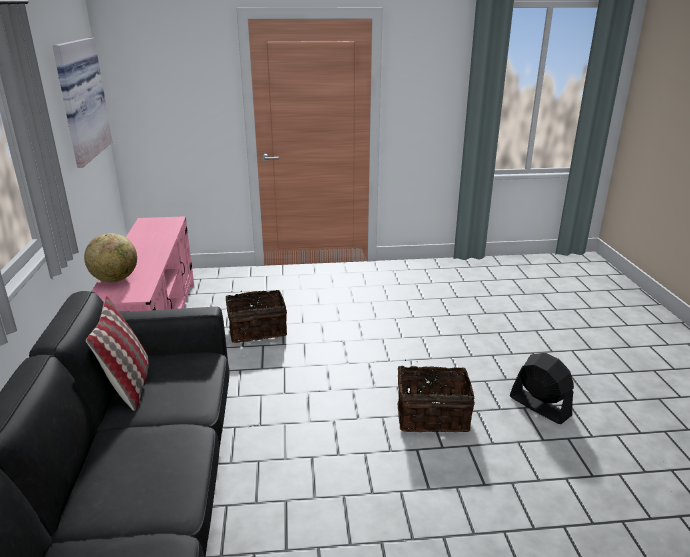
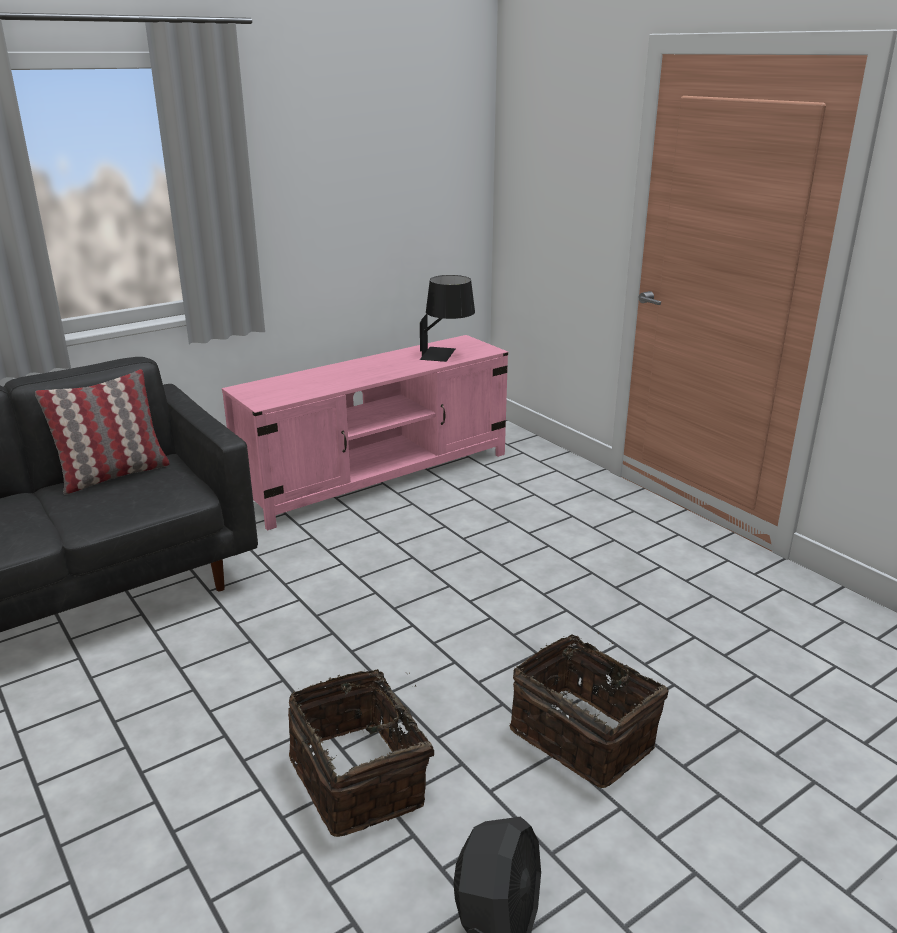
camera: 60 degrees right, 0 degrees up
picture [53,38,112,168] -> none
globe [84,233,137,282] -> none
basket [226,290,287,343] -> basket moved to [509,632,669,788]
none -> black table lamp [420,275,475,362]

